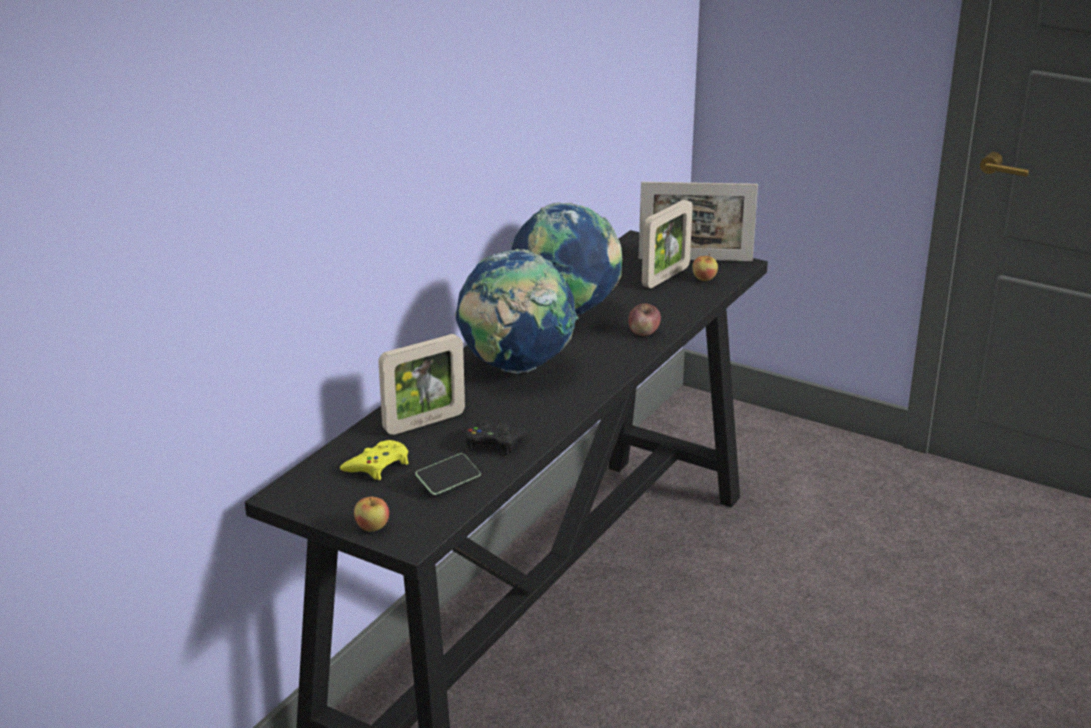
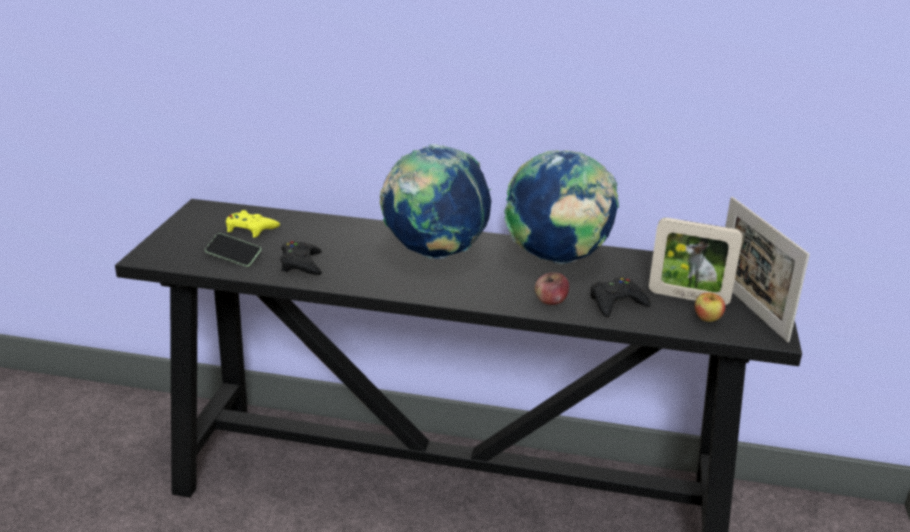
camera: 70 degrees right, 0 degrees up
apple [354,497,389,532] -> none
picture frame [378,334,465,435] -> none
none -> black game controller [590,277,651,317]

